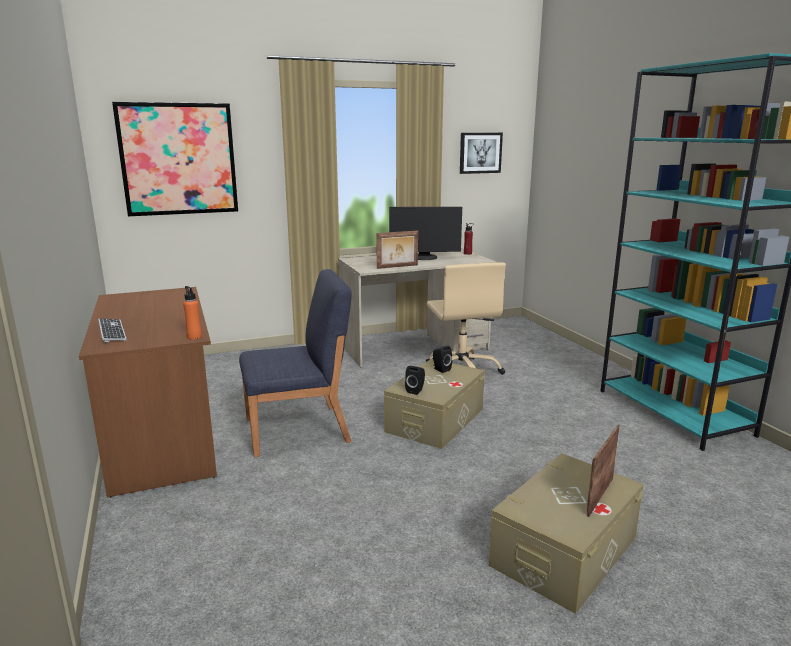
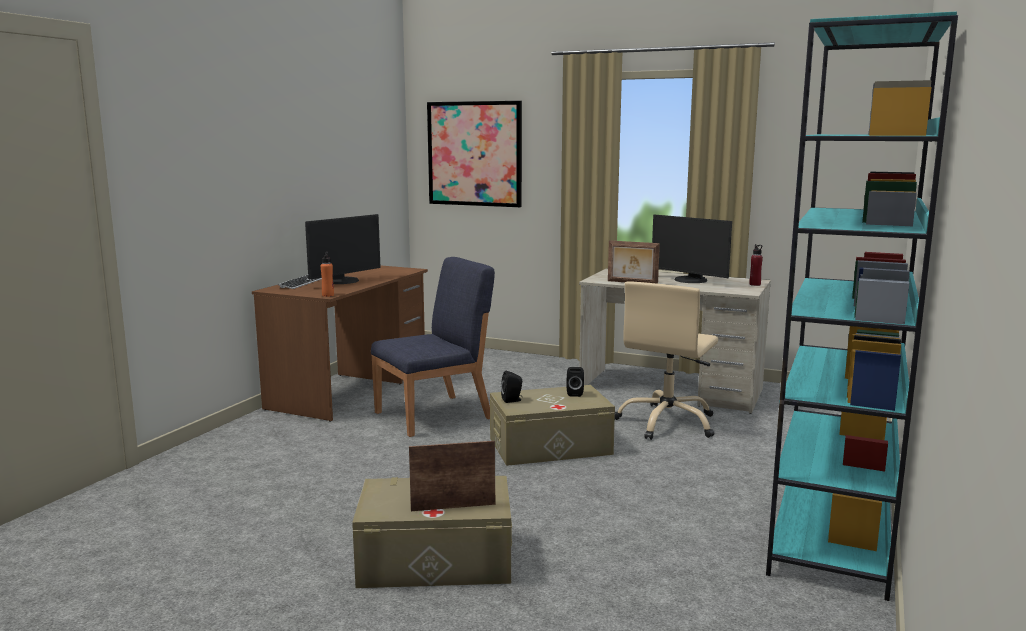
camera: 45 degrees right, 5 degrees down
blue chair [239,269,352,458] -> blue chair turned 60 degrees counterclockwise [371,257,495,437]
picture [460,133,503,174] -> none
none -> monitor [305,214,380,284]

